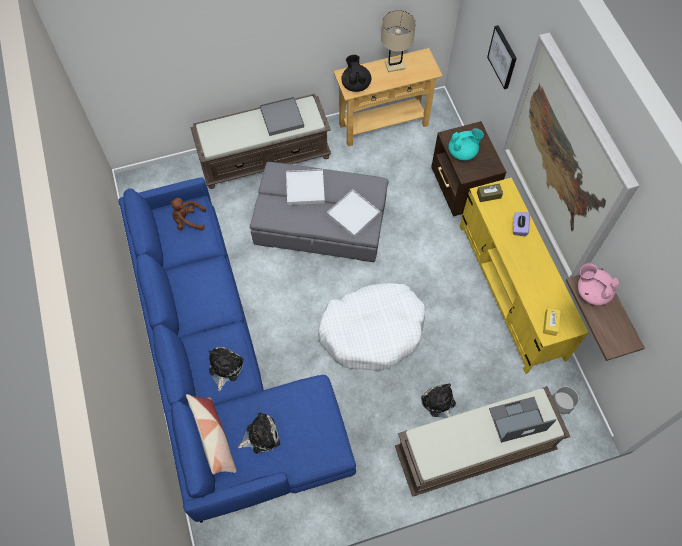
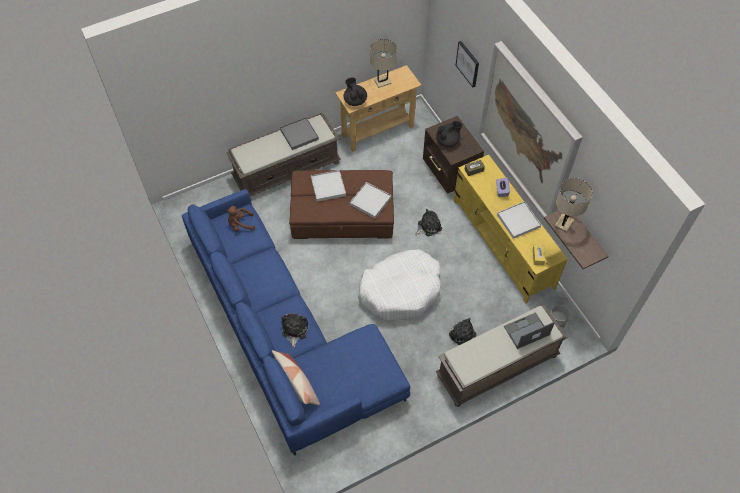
camera: 10 degrees left, 5 degrees down
plush toy [238,412,280,454] -> plush toy moved to [415,209,442,237]
grey ottoman [250,162,388,262] -> brown ottoman [289,170,394,239]
turquoise teapot [449,128,484,161] -> black teapot [436,121,462,147]
pink teapot [578,263,619,306] -> beige table lamp [555,178,592,232]
none -> white tray [497,201,541,239]

